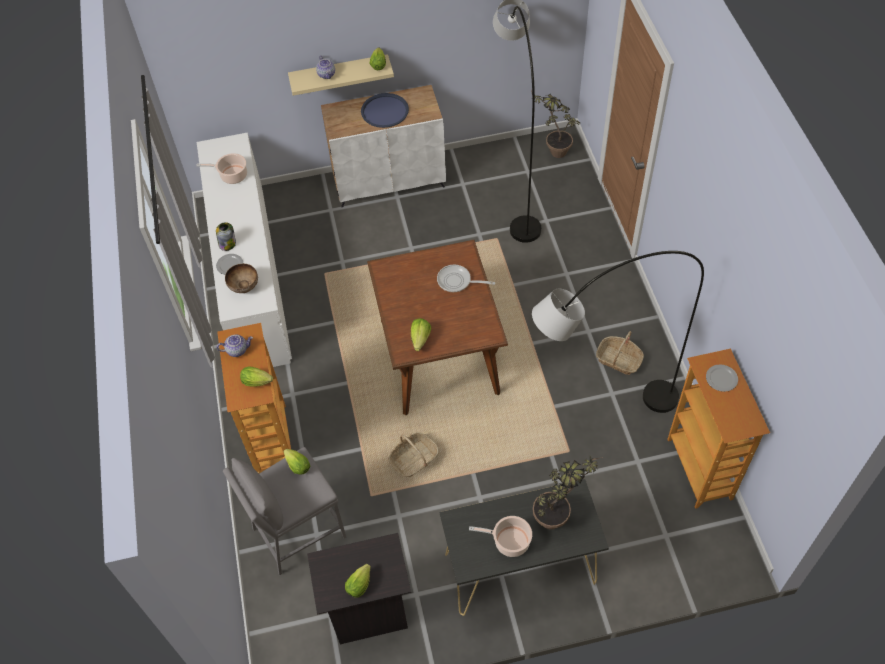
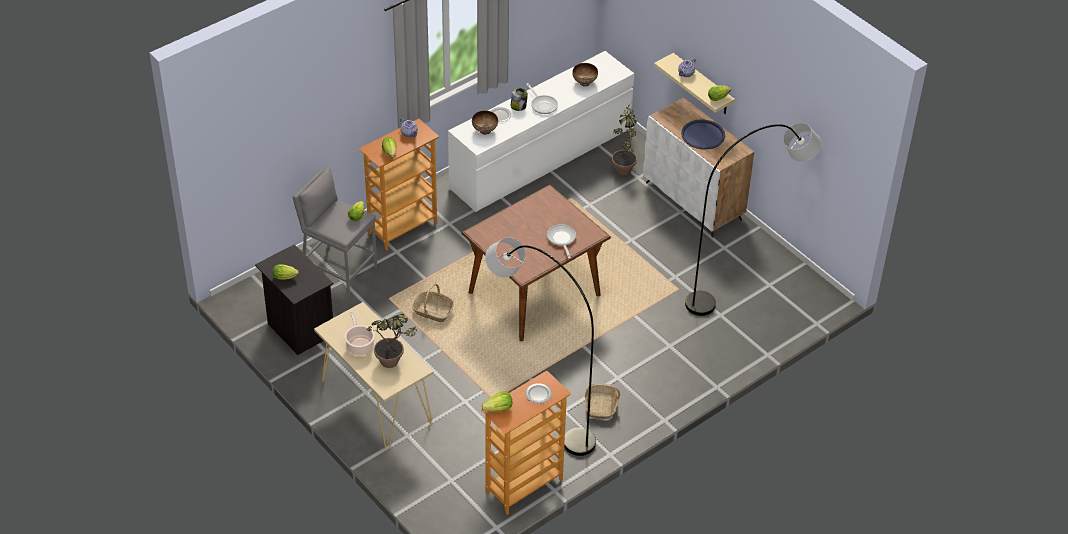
camera: 60 degrees right, 10 degrees down
cooking pot [196,153,247,184] -> bowl [572,63,598,86]
lettuce [411,318,431,351] -> lettuce moved to [481,391,512,411]
black console table [440,479,609,616] -> beige console table [314,302,434,449]
potted plant [531,90,580,158] -> potted plant moved to [612,103,637,175]
none -> frying pan [526,83,558,114]

